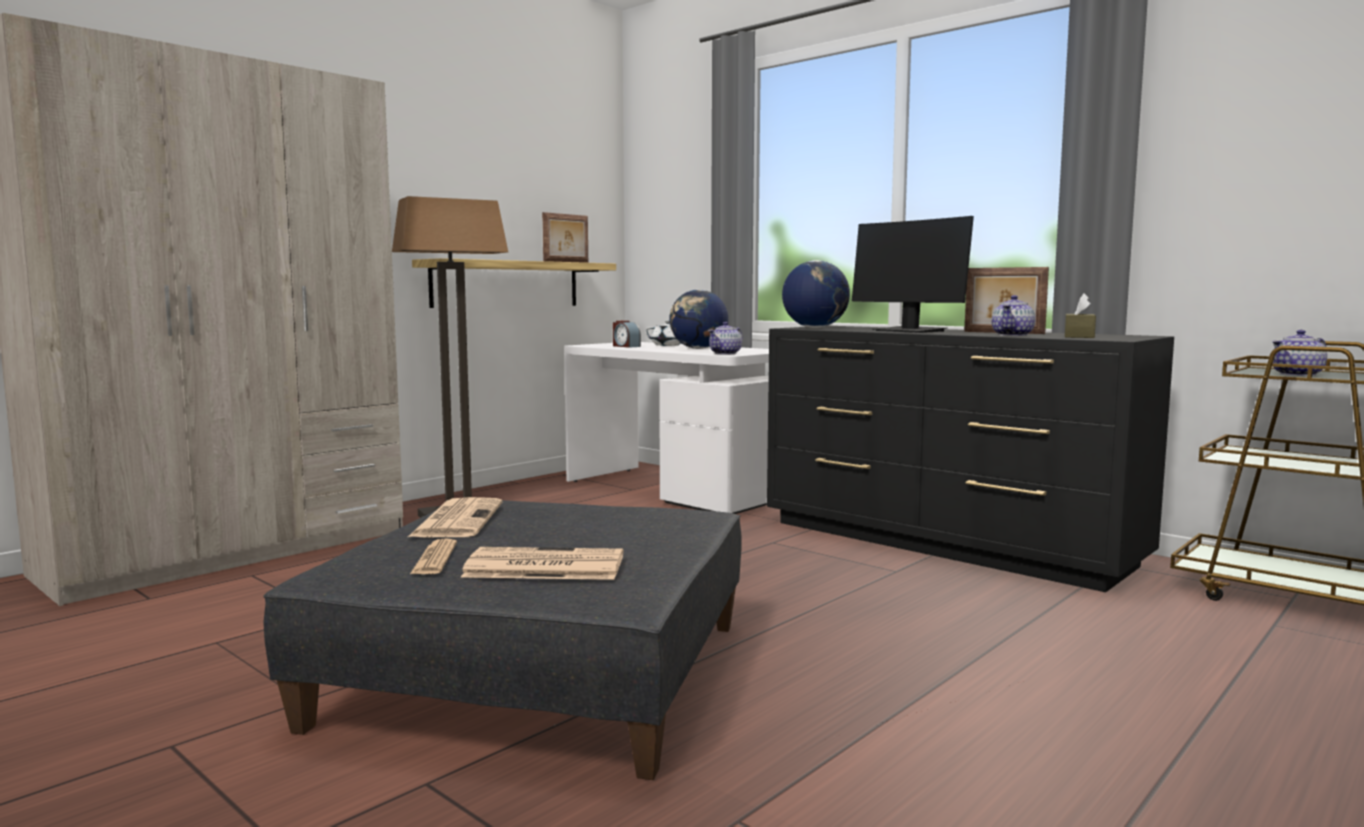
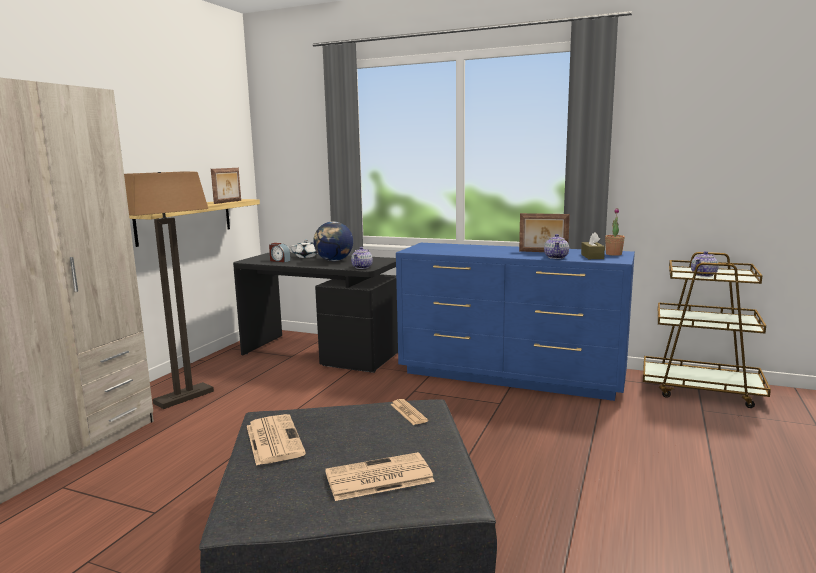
camera: 20 degrees left, 5 degrees up
newspaper [410,538,457,574] -> newspaper moved to [390,399,428,425]
white desk [564,342,769,514] -> black desk [233,252,398,373]
black dresser [767,326,1174,592] -> blue dresser [396,243,635,401]
globe [782,260,850,328] -> none
monitor [852,216,974,333] -> none
none -> potted plant [605,208,625,256]

